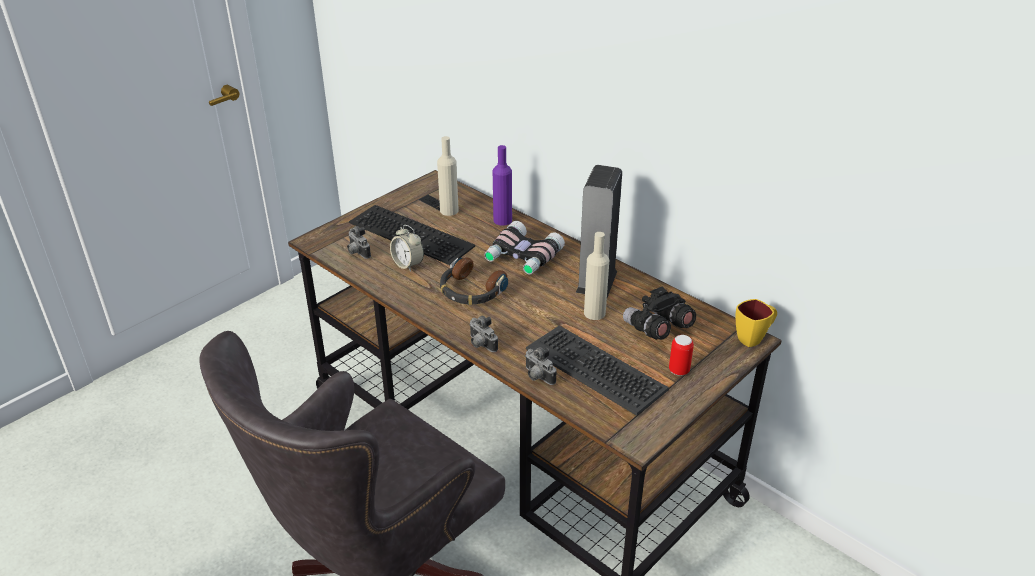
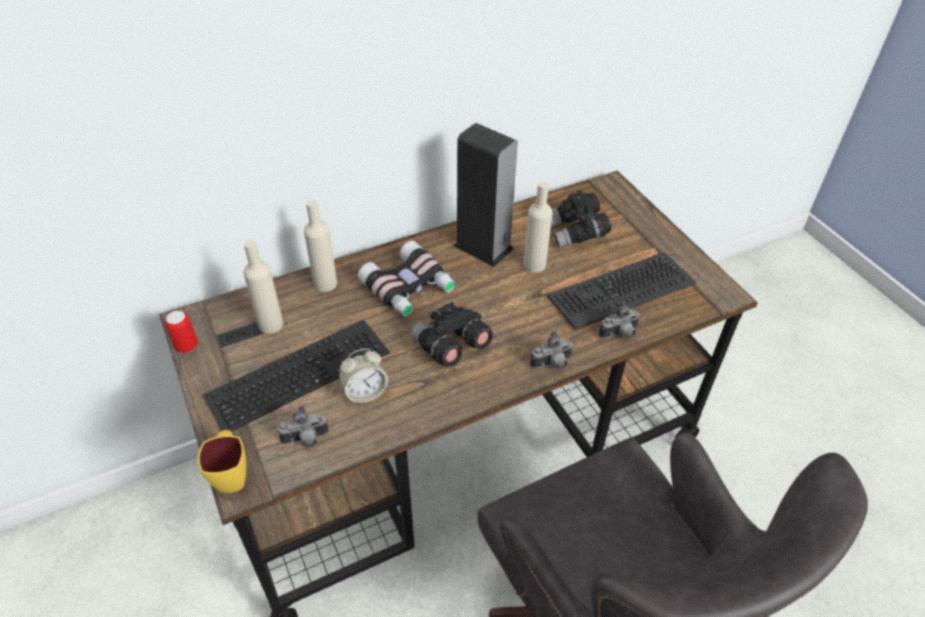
camera: 70 degrees left, 10 degrees up
headphones [440,257,508,305] -> black binoculars [411,302,493,367]
purple bottle [493,145,512,226] -> beige bottle [304,200,337,292]
can [669,335,694,376] -> can moved to [165,311,198,353]
yellow mug [735,299,777,347] -> yellow mug moved to [198,430,246,493]

